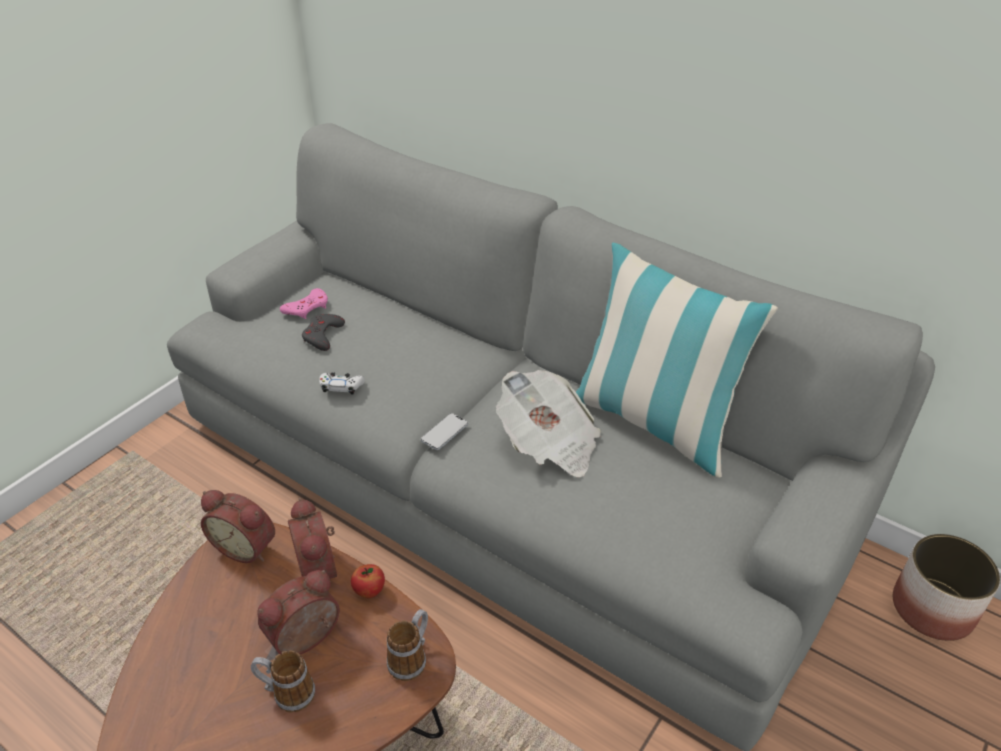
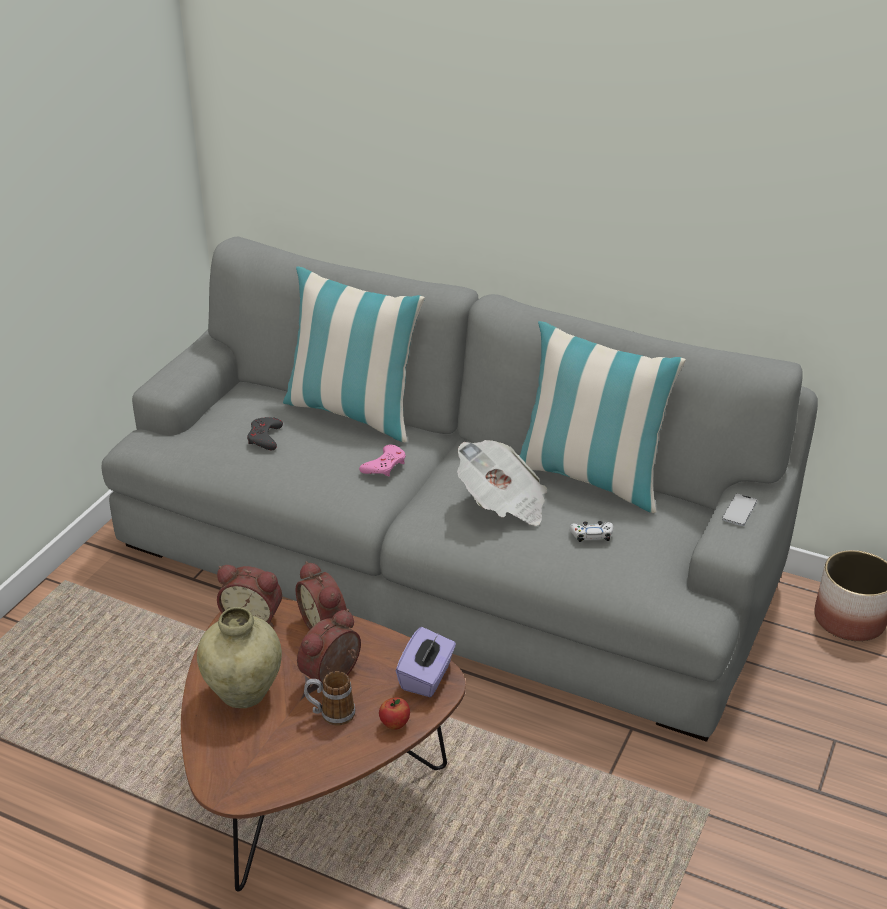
camera: 10 degrees left, 5 degrees down
pink game controller [280,288,328,319] -> pink game controller moved to [359,445,406,476]
white game controller [319,372,365,395] -> white game controller moved to [570,521,613,542]
apple [351,564,385,598] -> apple moved to [379,697,410,730]
mug [387,609,428,681] -> purple tissue box [396,627,456,697]
phone [421,413,468,450] -> phone moved to [722,494,757,526]
none -> beige vase [197,607,282,708]
none -> pillow [283,266,425,442]

